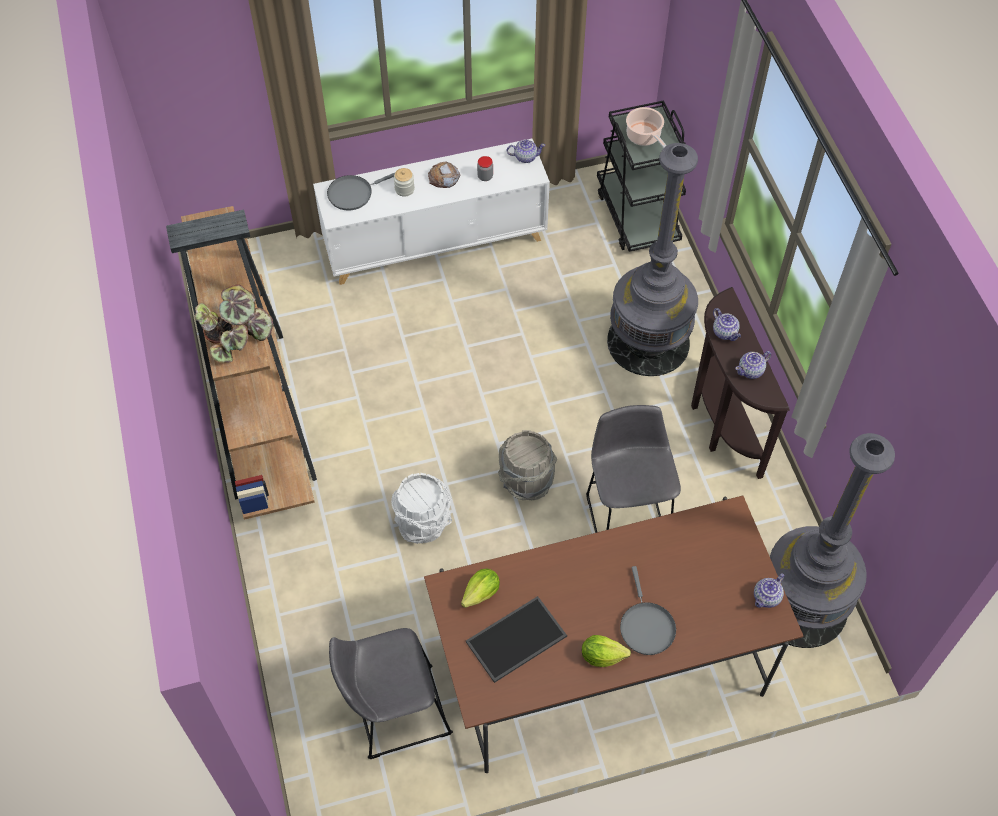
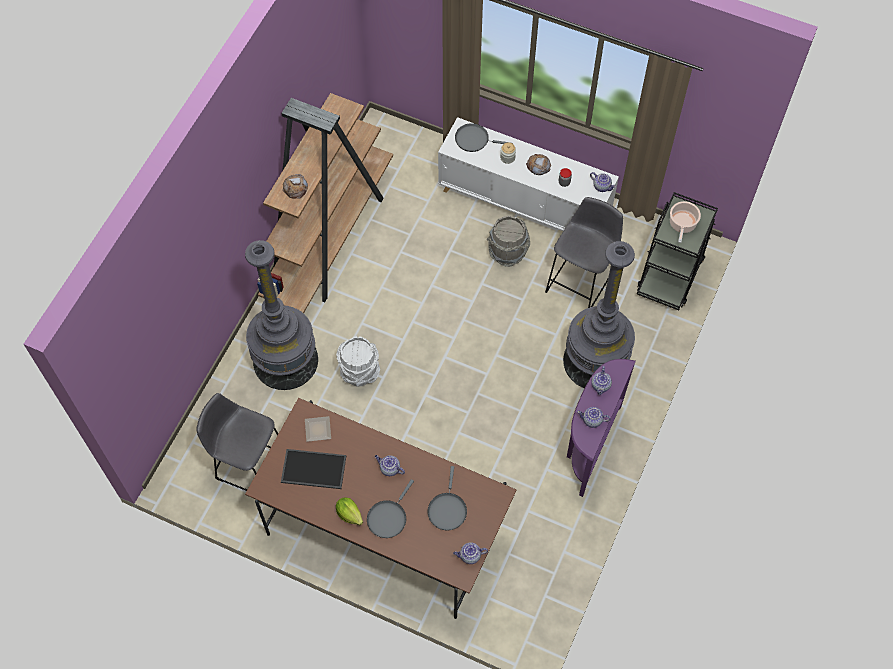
camera: 40 degrees right, 5 degrees up
potted plant [195,284,273,363] -> bread [282,174,308,199]
lettuce [461,569,500,608] -> plate [305,416,331,442]
grey bucket [498,430,557,500] -> grey bucket moved to [487,216,530,267]
grey stool [586,405,681,533] -> grey stool moved to [545,197,623,308]
brown console table [691,287,790,479] -> purple console table [567,359,636,497]
grey floor lamp [770,433,895,648] -> grey floor lamp moved to [245,240,318,390]
none -> teapot [375,455,405,476]
none -> grey frying pan [428,466,467,530]

